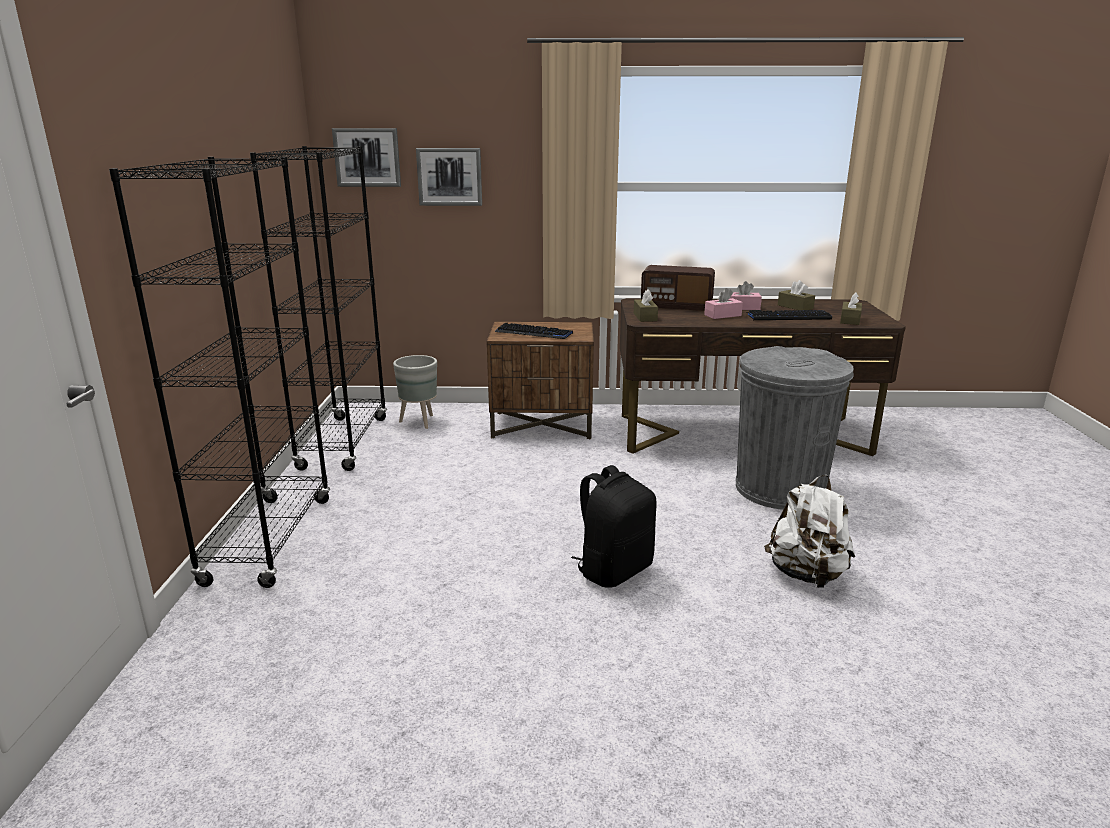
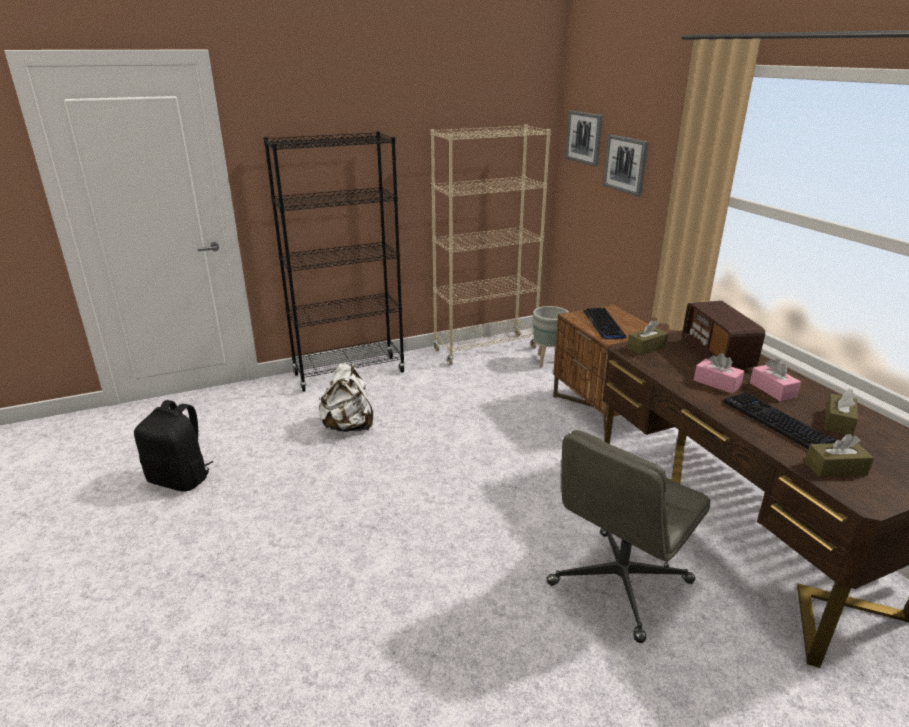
camera: 65 degrees right, 5 degrees up
black bookcase [250,146,387,471] -> beige bookcase [430,124,551,365]
black backpack [571,465,656,588] -> black backpack moved to [134,400,213,491]
grey trash can [735,346,854,510] -> grey office chair [546,430,710,643]
white backpack [764,475,855,588] -> white backpack moved to [319,363,373,432]

